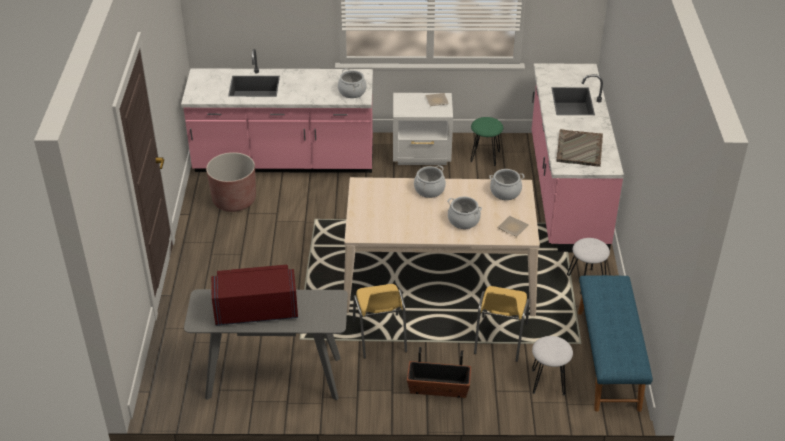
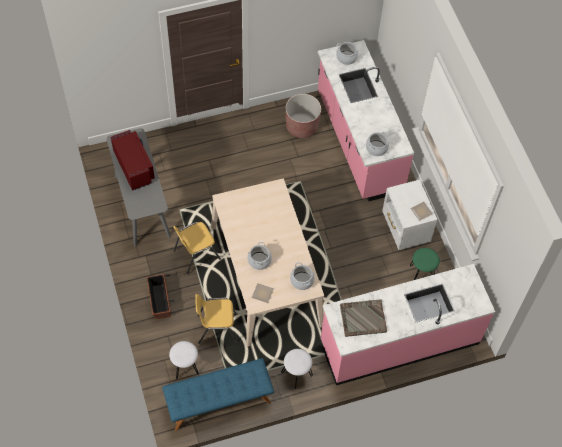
camera: 70 degrees right, 20 degrees up
cooking pot [414,165,446,198] -> cooking pot moved to [336,42,359,65]

